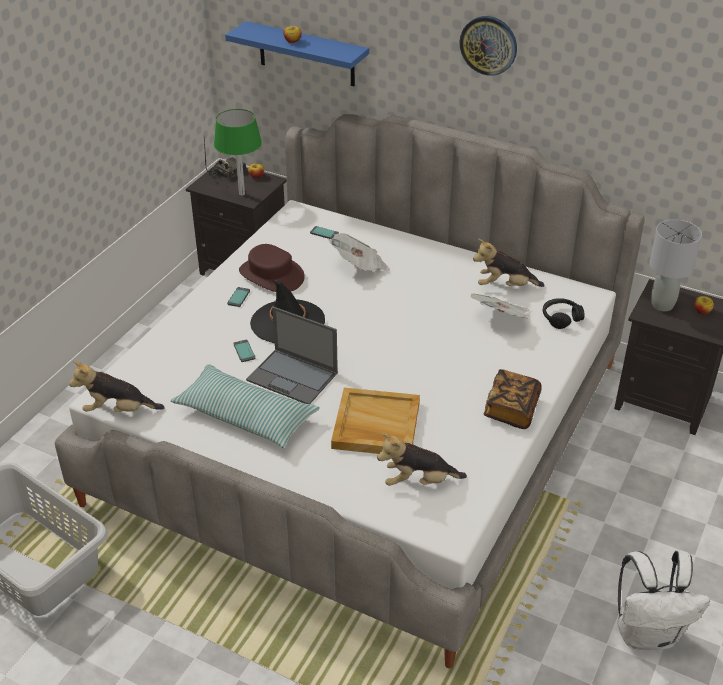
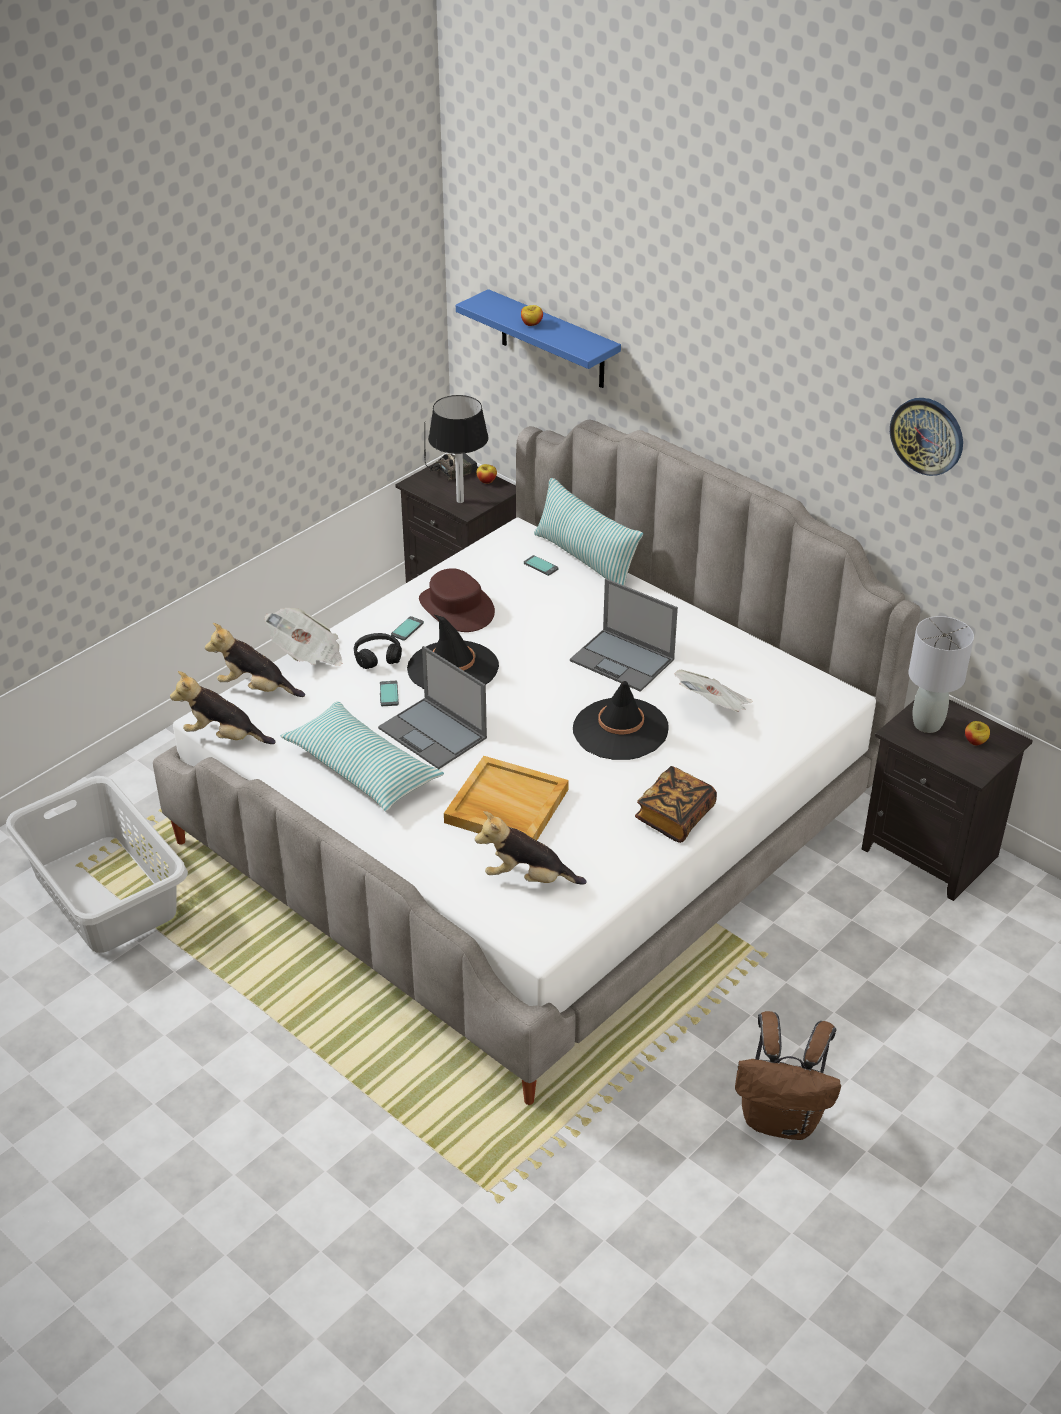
camera: 15 degrees right, 0 degrees up
green table lamp [214,109,262,196] -> black table lamp [428,395,489,503]
newspaper [329,233,390,272] -> newspaper moved to [264,608,343,666]
wall clock [460,16,517,76] -> wall clock moved to [890,398,963,476]
plush toy [473,239,545,287] -> plush toy moved to [205,623,305,697]
black headphones [543,298,584,329] -> black headphones moved to [354,633,402,669]
white backpack [617,550,710,650] -> brown backpack [735,1011,841,1140]
none -> pillow [534,478,643,586]
none -> laptop [570,579,678,692]
none -> black hat [573,681,669,760]

